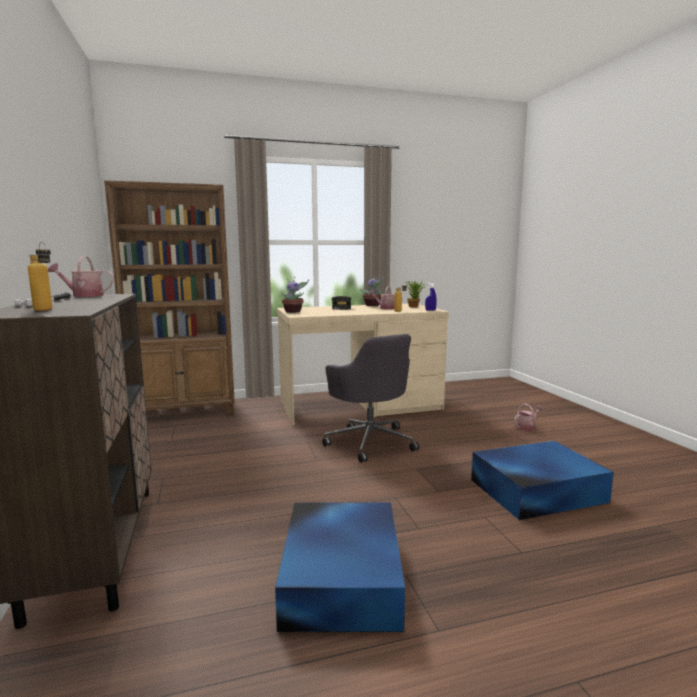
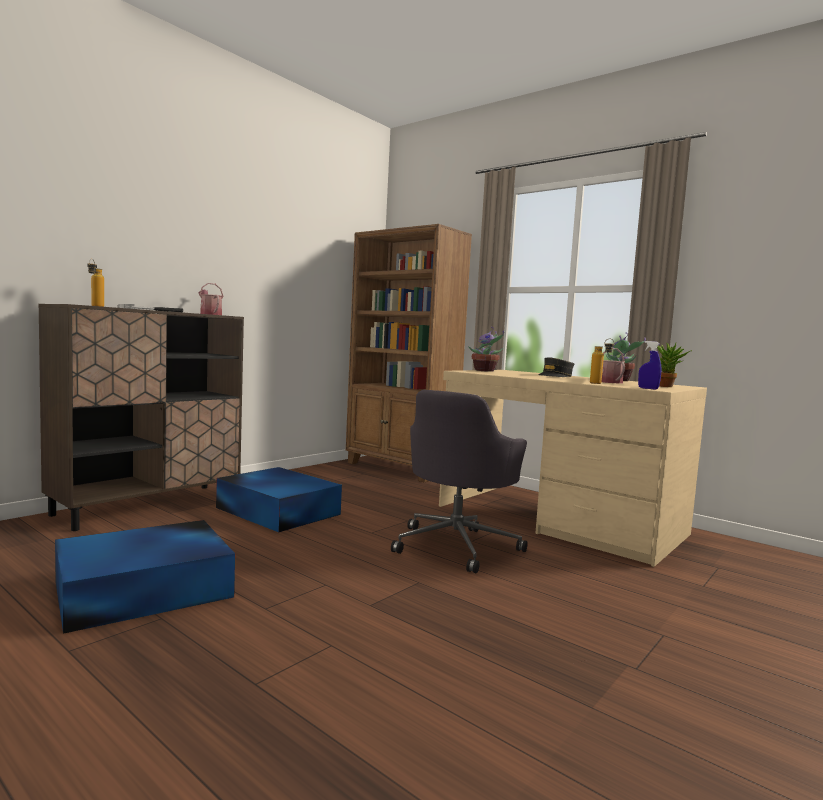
camera: 55 degrees right, 5 degrees down
blue storage box [471,441,614,520] -> blue storage box moved to [216,467,342,532]
watering can [514,404,543,431] -> none

